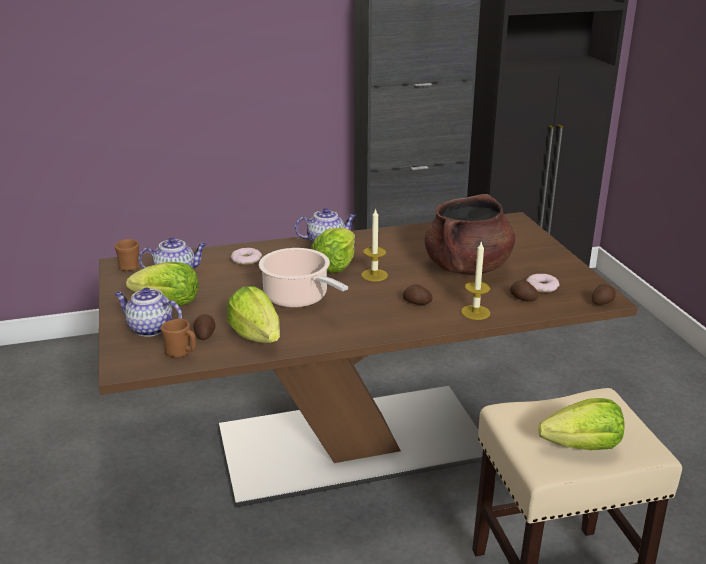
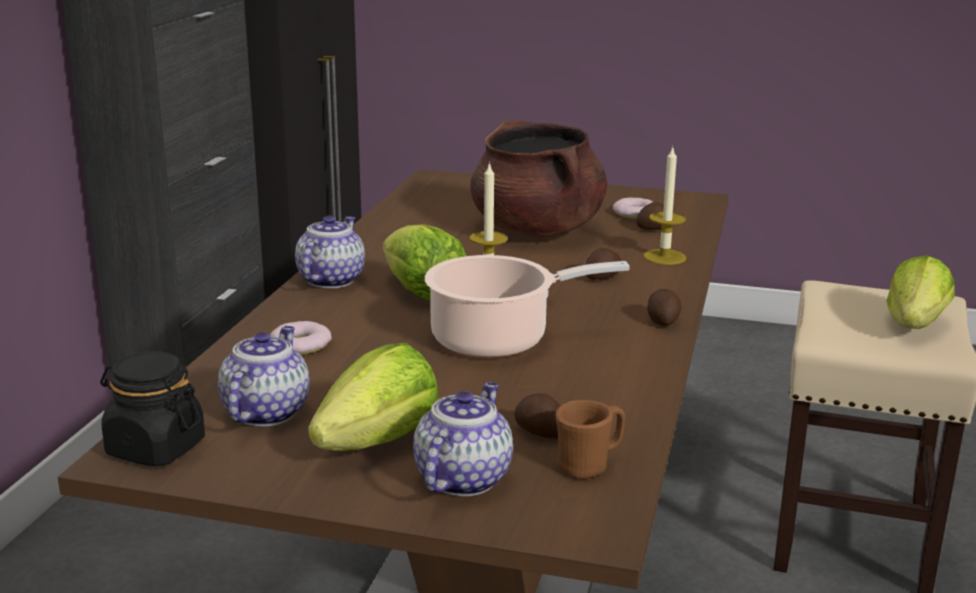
camera: 60 degrees left, 5 degrees down
teapot [114,288,182,337] -> teapot turned 150 degrees clockwise [413,382,513,496]
brown mug [115,239,140,271] -> black jar [100,351,205,466]
lettuce [227,286,280,343] -> none
potato [592,284,616,305] -> potato moved to [647,289,682,326]

